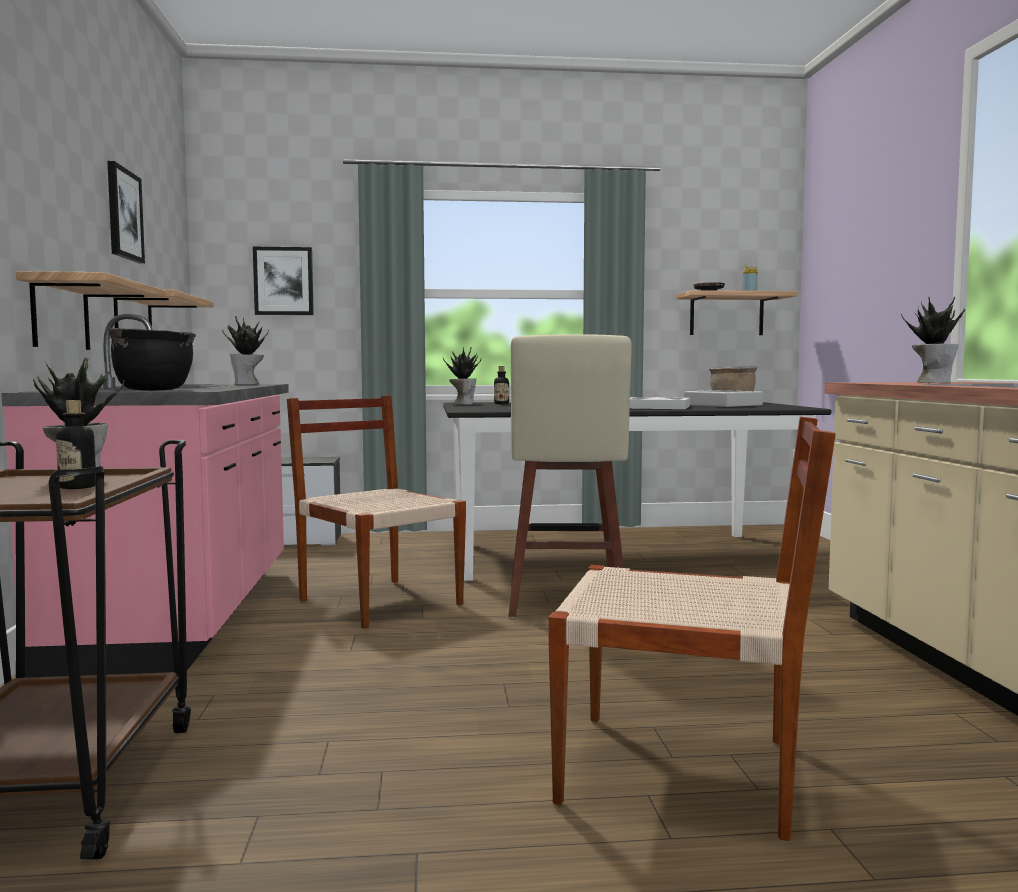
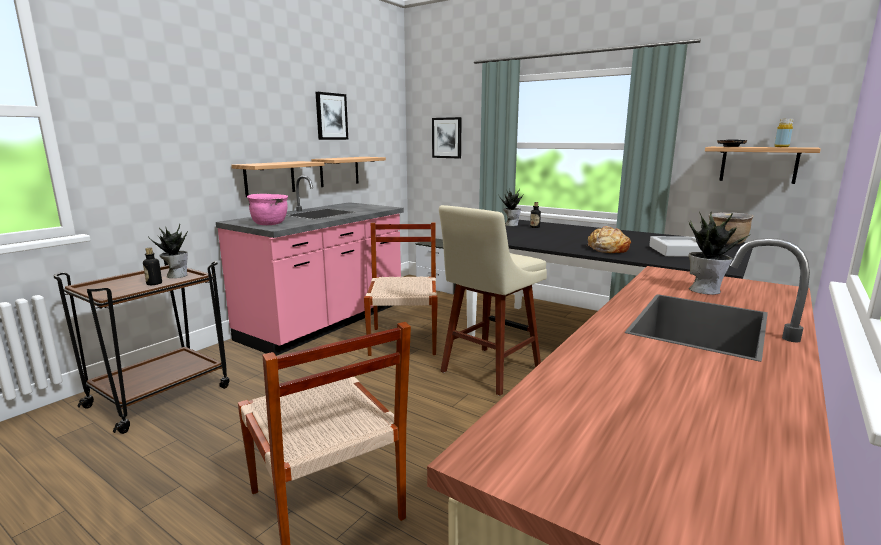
camera: 40 degrees right, 10 degrees up
black cooking pot [108,328,196,391] -> pink cooking pot [247,194,288,225]
potted plant [222,316,269,385] -> none
white tray [630,397,690,409] -> bread [588,226,631,253]

